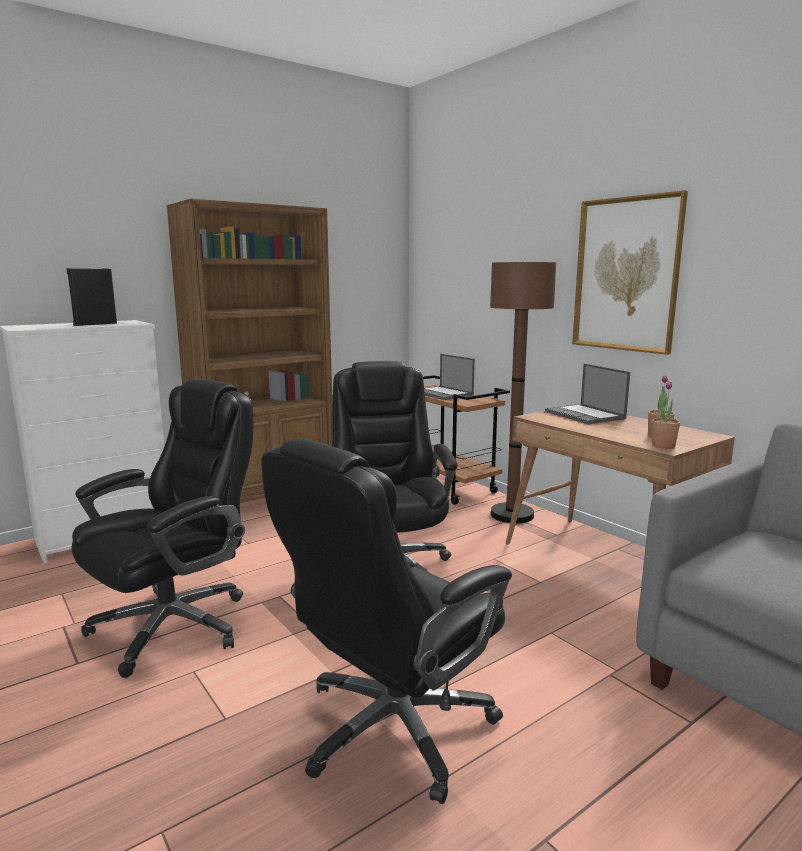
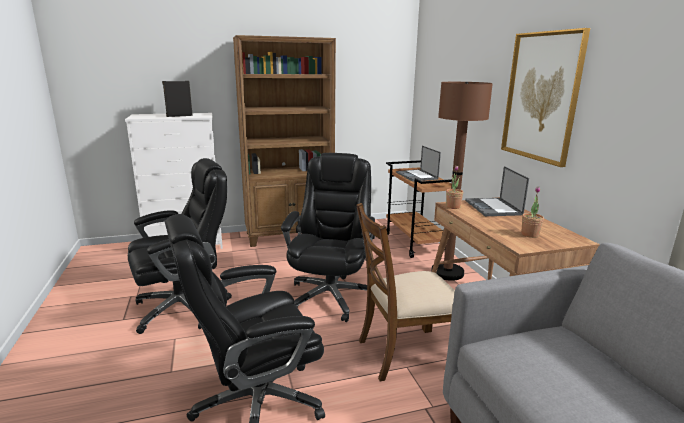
camera: 20 degrees right, 5 degrees up
potted plant [652,381,680,449] -> potted plant moved to [446,165,463,209]
none -> brown chair [356,203,455,381]

